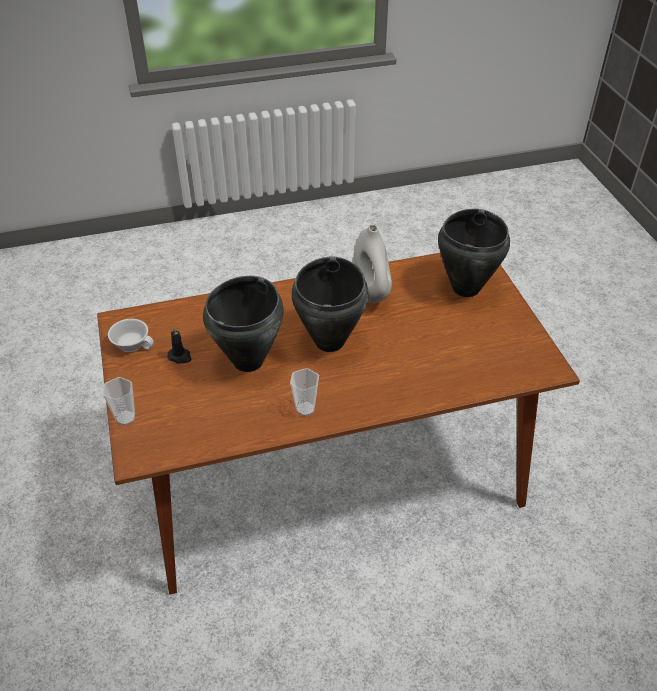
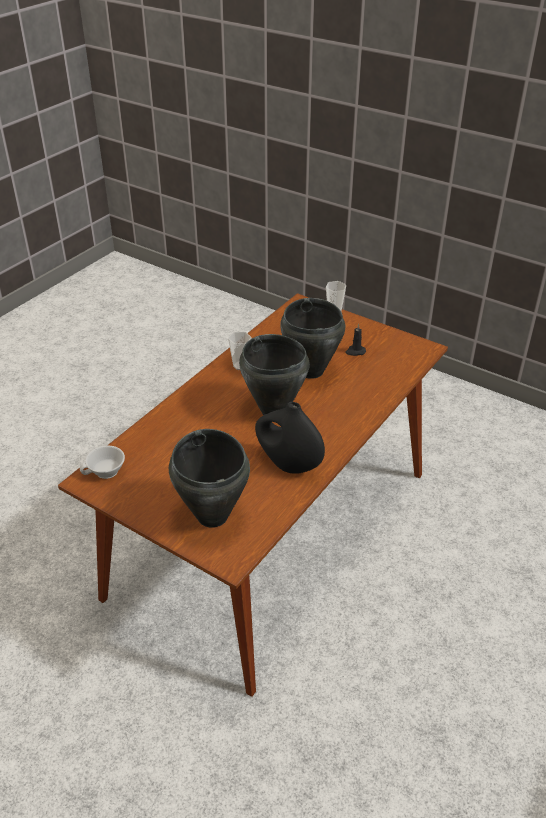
camera: 140 degrees right, 5 degrees down
white cup [108,319,154,352] -> white cup moved to [80,446,125,479]
white vase [353,224,392,303] -> black vase [255,402,325,474]

